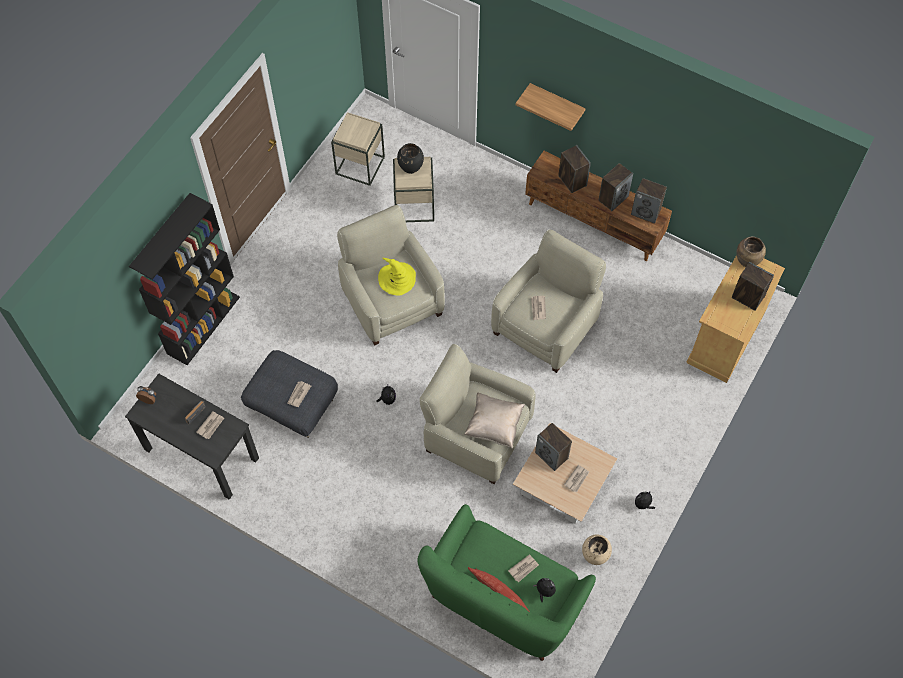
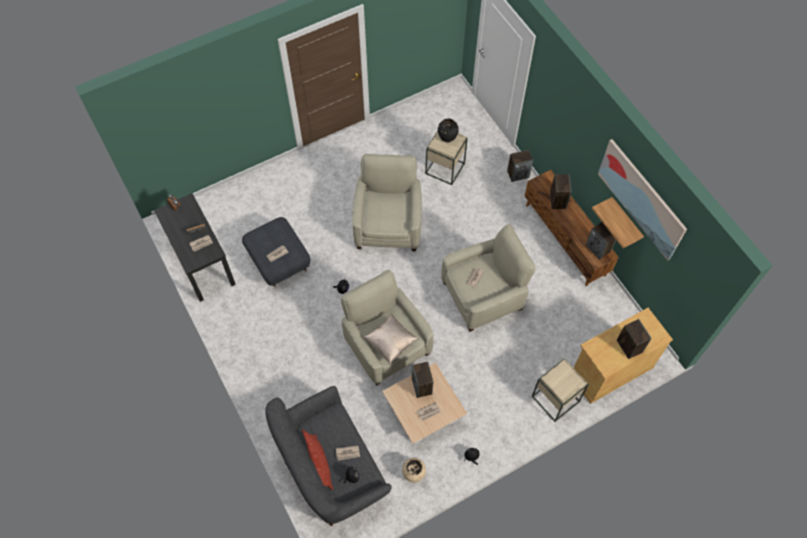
camera: 30 degrees right, 0 degrees up
black bookcase [129,193,240,365] -> none
beige side table [331,112,385,186] -> beige side table moved to [532,359,589,422]
yellow hat [378,258,416,296] -> none
green sofa [417,504,596,661] -> grey sofa [265,386,392,526]
shelf [516,83,586,131] -> shelf moved to [592,197,644,248]
speaker [598,163,633,211] -> speaker moved to [507,150,533,182]
brown vase [736,237,766,267] -> none
none -> picture [598,139,687,261]

